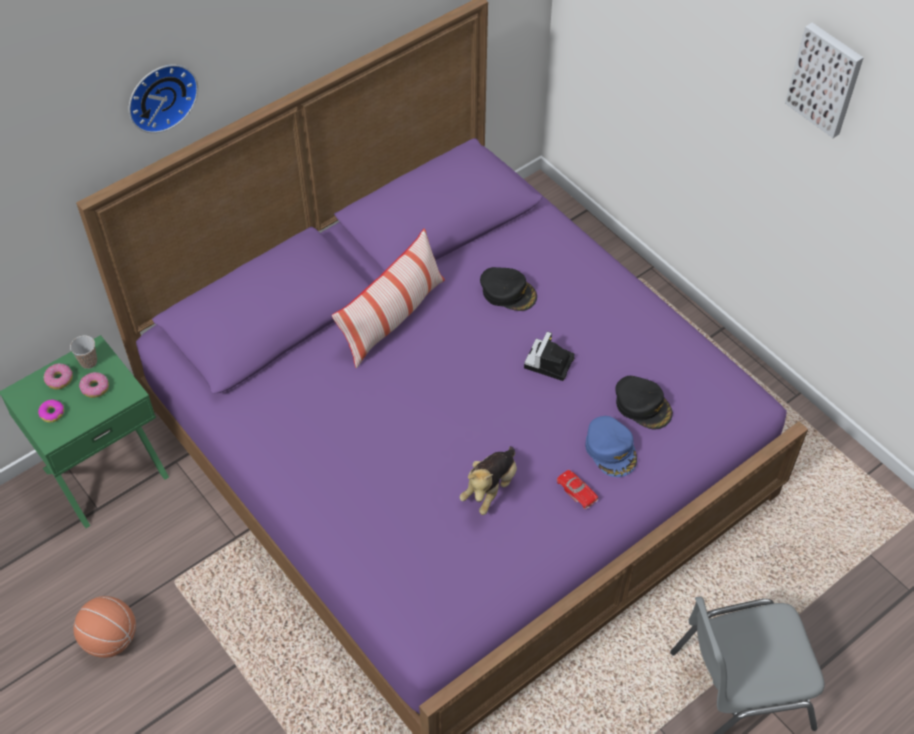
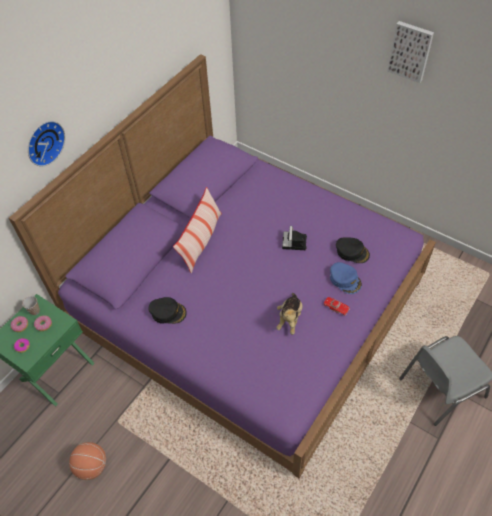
camera: 15 degrees left, 0 degrees up
black cap [480,267,537,311] -> black cap moved to [148,297,187,324]

